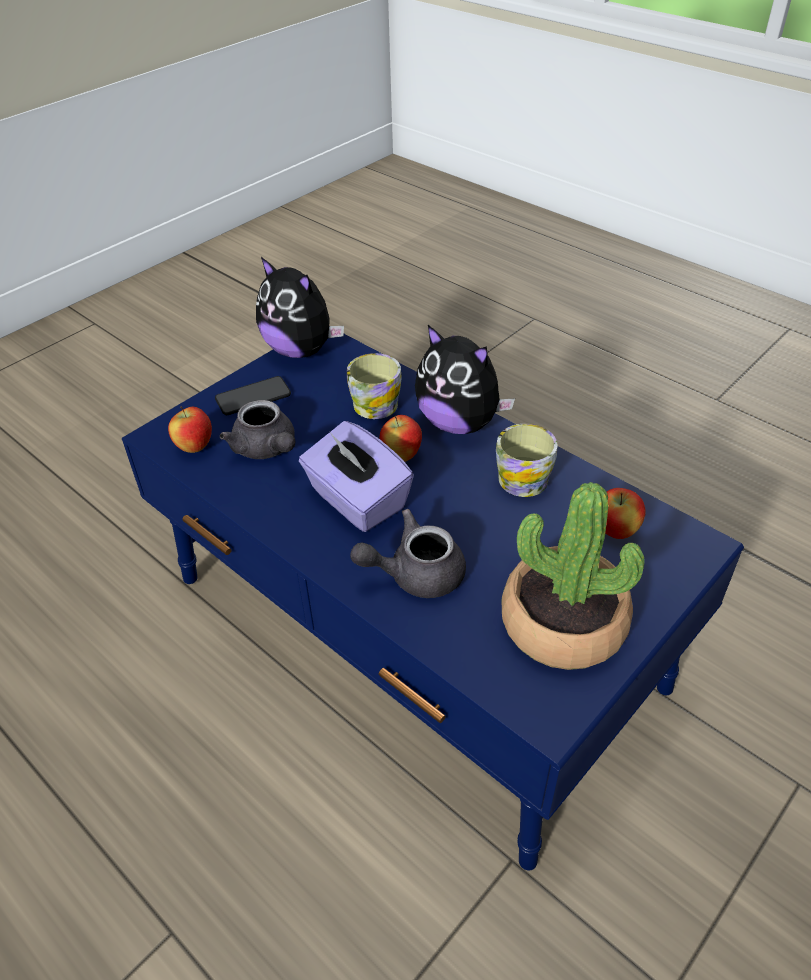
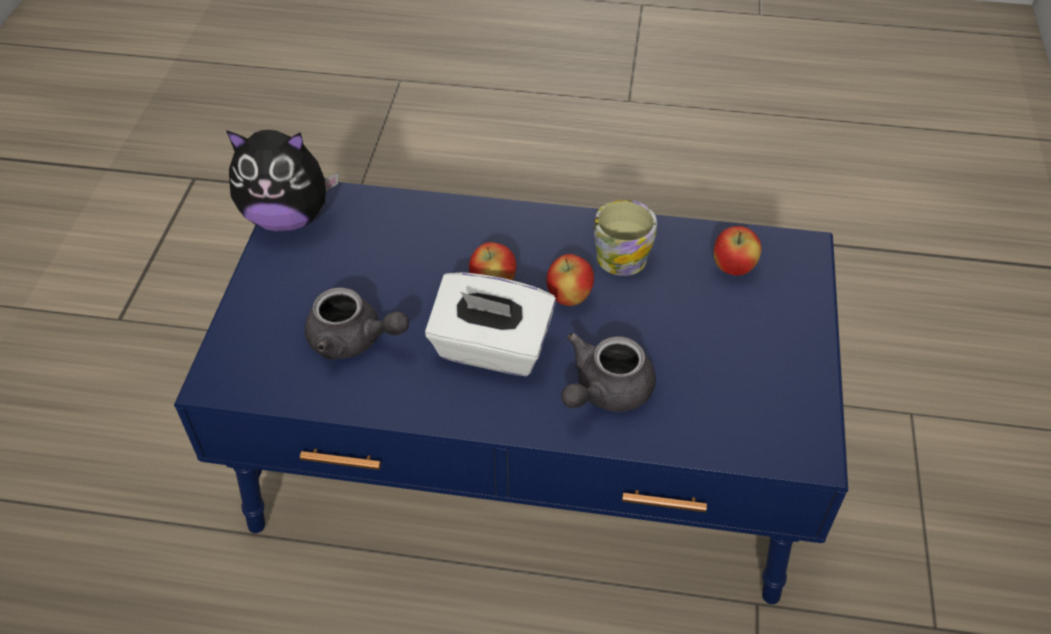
camera: 35 degrees left, 5 degrees up
apple [168,406,212,453] -> apple moved to [546,254,594,306]
phone [215,376,291,415] -> none
purple tissue box [299,421,414,532] -> white tissue box [425,272,556,376]
mug [347,353,402,419] -> none
plush toy [415,325,515,434] -> none
potted plant [502,482,644,670] -> none

